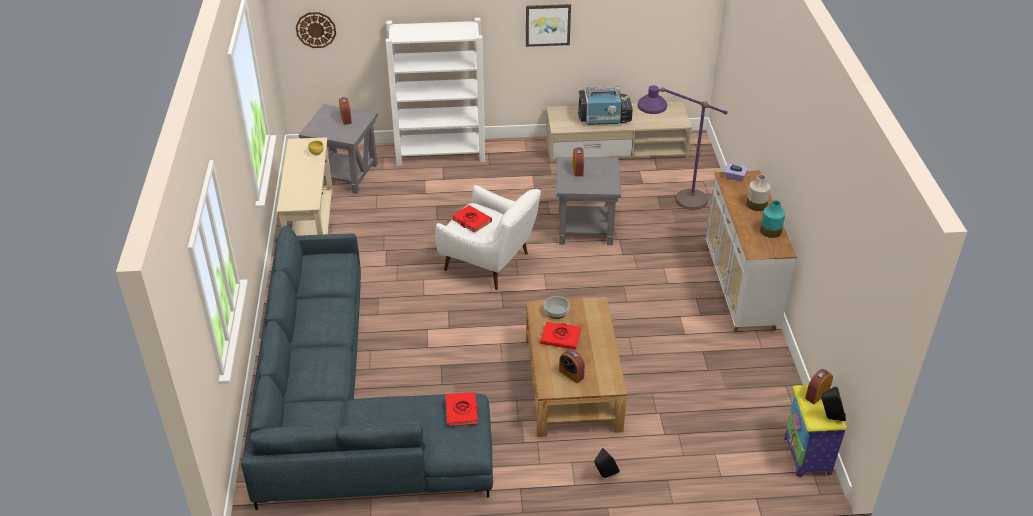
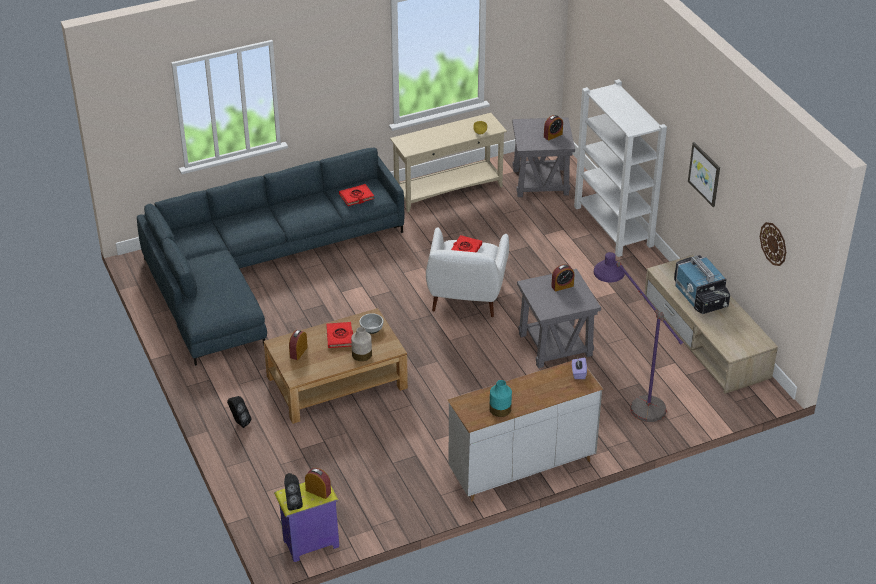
camera: 70 degrees right, 0 degrees up
wall clock [296,12,336,48] -> wall clock moved to [760,222,786,266]
red book [445,392,478,427] -> red book moved to [339,184,374,206]
beige vase [746,174,771,211] -> beige vase moved to [351,327,372,361]

